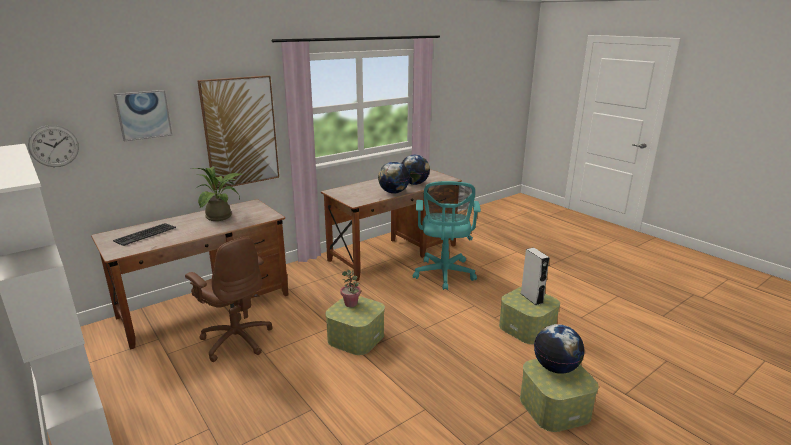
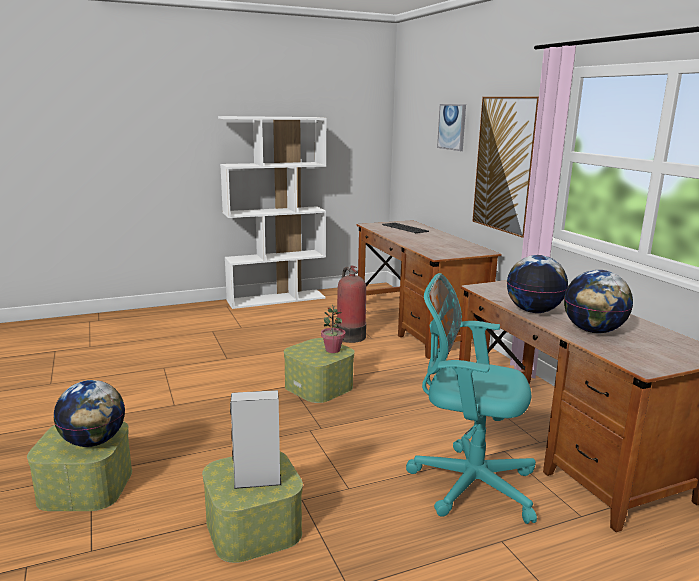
camera: 105 degrees right, 5 degrees down
wall clock [28,125,79,167] -> none
brown office chair [185,237,273,362] -> fire extinguisher [336,265,366,343]
potted plant [193,167,242,221] -> none

